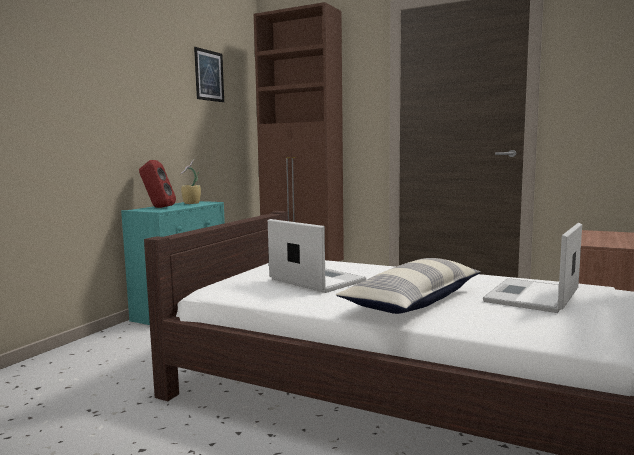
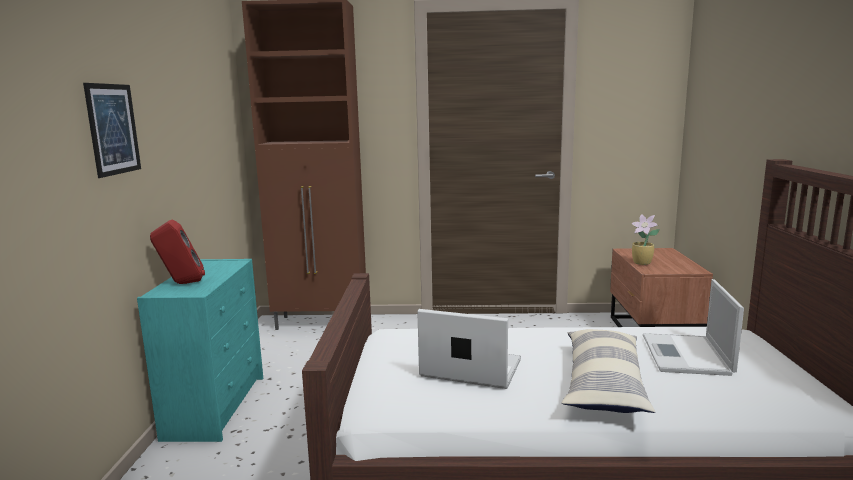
camera: 25 degrees left, 5 degrees up
potted plant [181,159,201,204] -> potted plant moved to [631,214,660,265]
picture [194,47,224,102] -> picture moved to [83,83,141,178]

